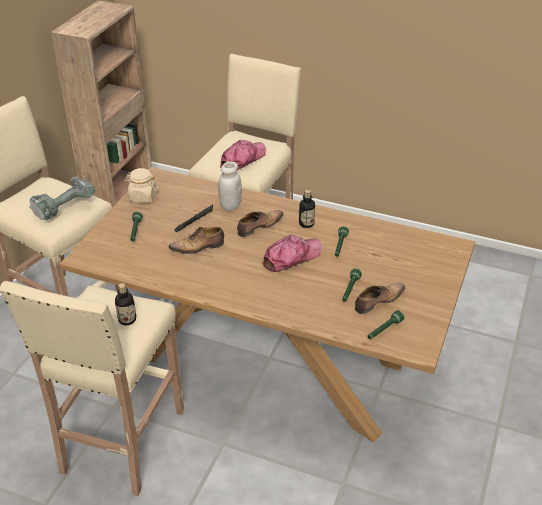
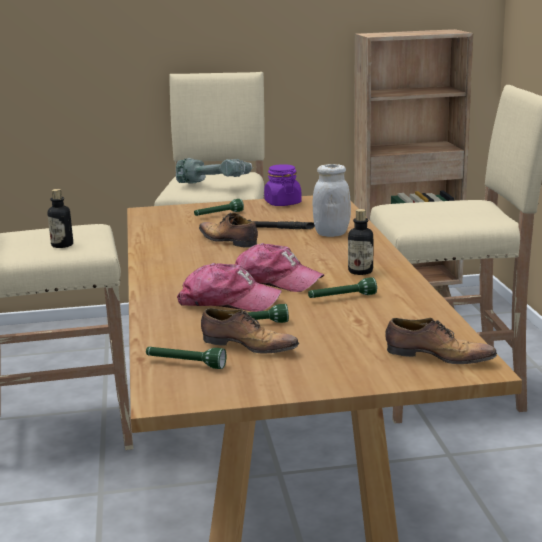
camera: 60 degrees right, 20 degrees down
beige jar [125,168,158,203] -> purple jar [264,164,302,206]
cap [220,140,266,170] -> cap moved to [177,263,282,312]
shoe [237,210,284,237] -> shoe moved to [386,318,497,364]

